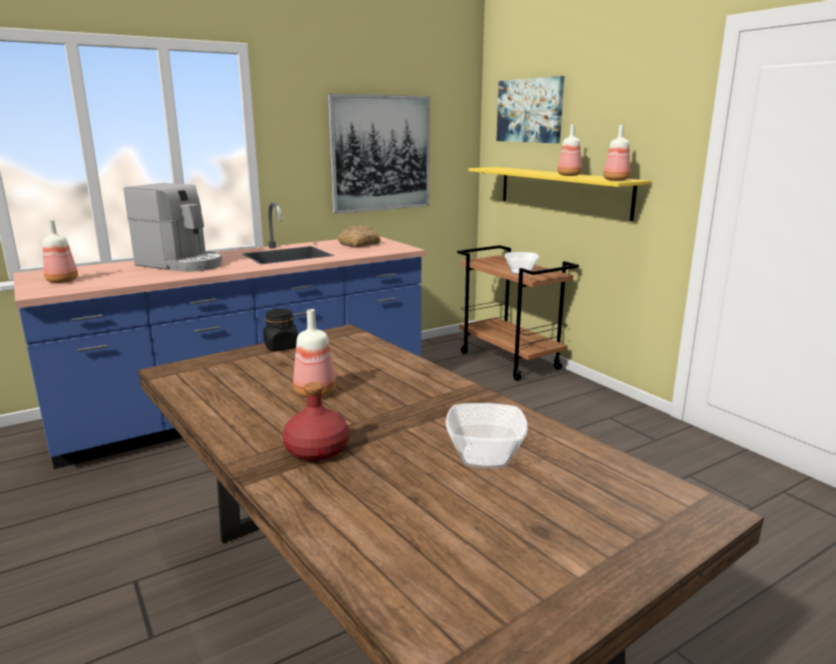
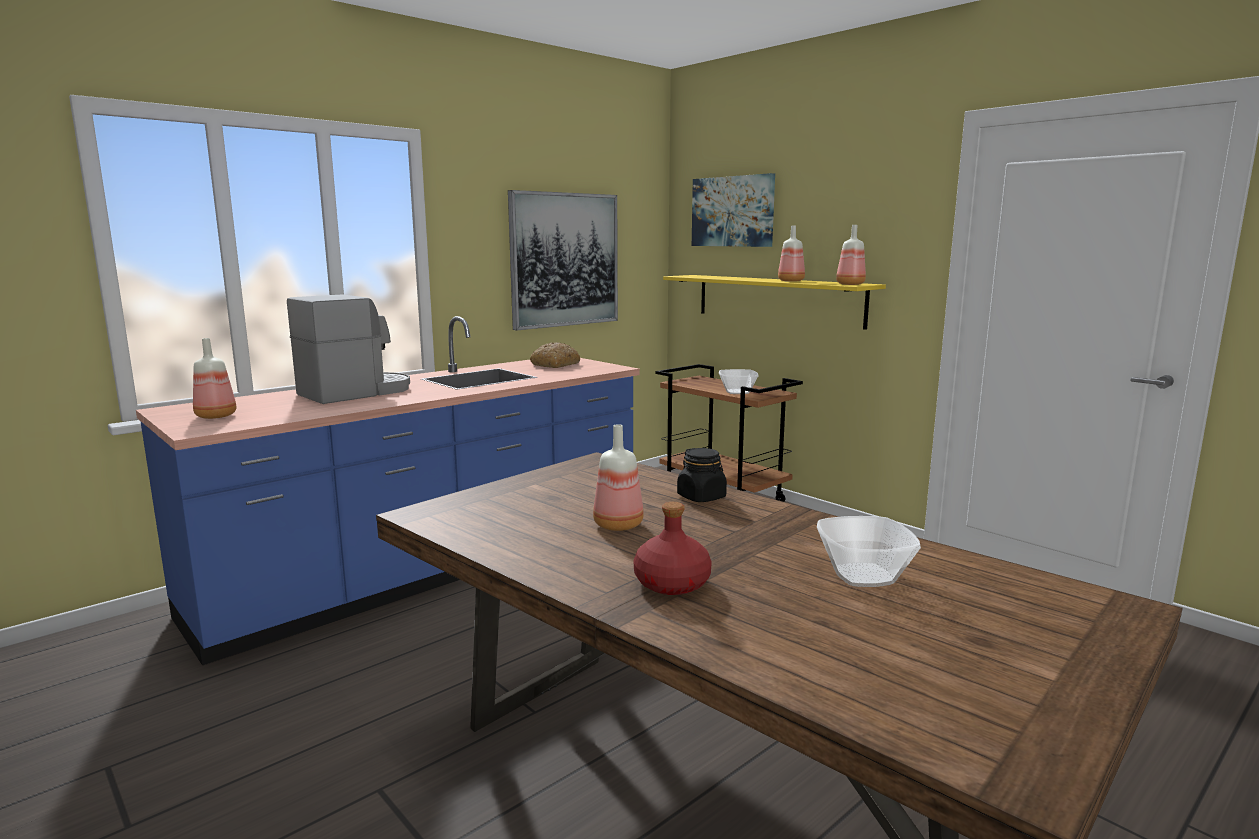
camera: 10 degrees left, 5 degrees down
coffee machine [124,183,222,272] -> coffee machine turned 60 degrees counterclockwise [287,294,410,404]
black jar [263,309,298,351] -> black jar moved to [677,448,727,502]

